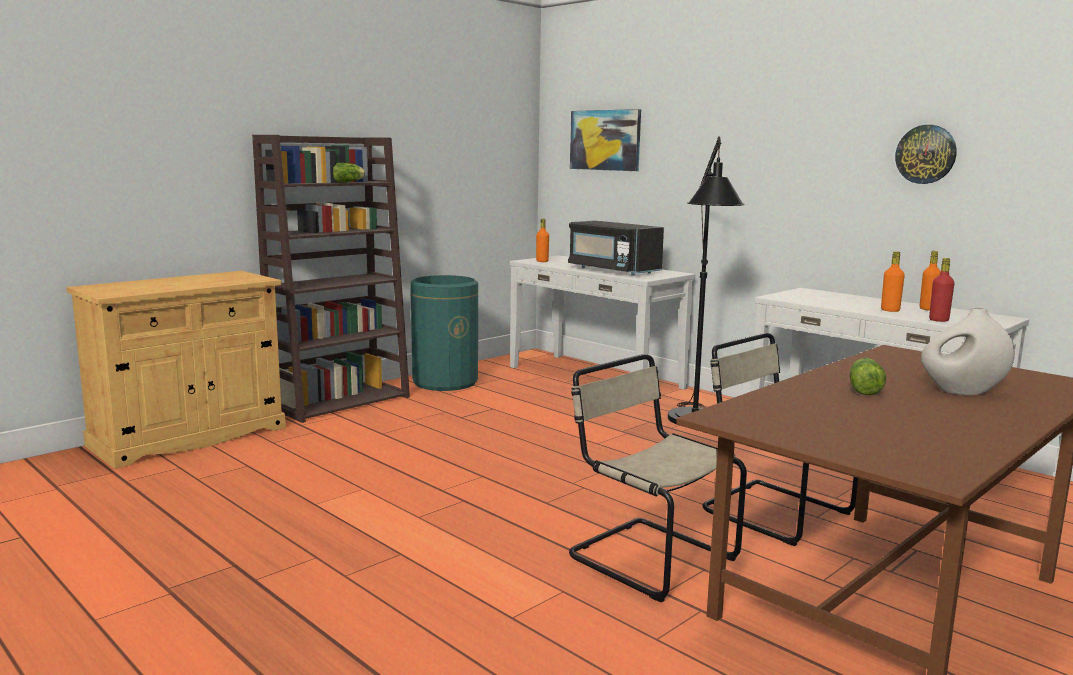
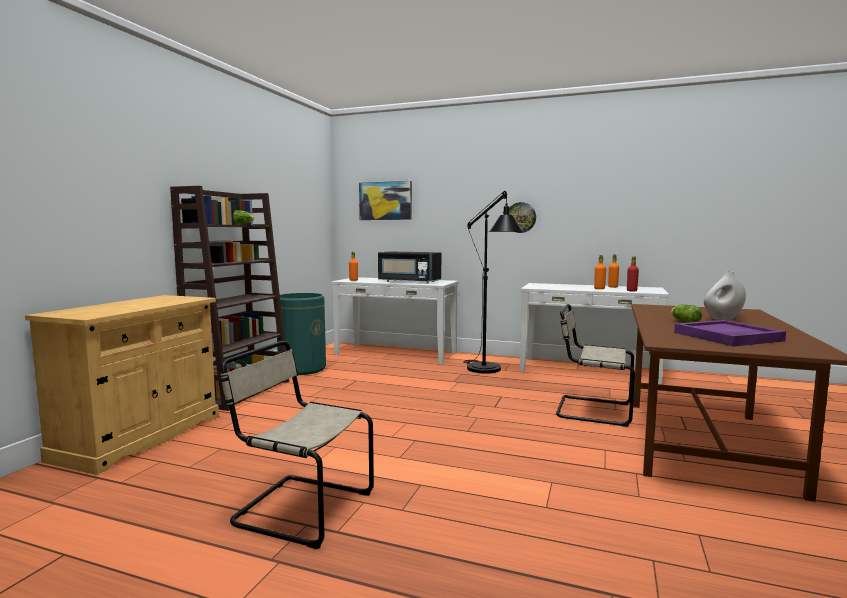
camera: 25 degrees left, 5 degrees down
beige chair [569,354,747,602] -> beige chair moved to [220,341,374,549]
wall clock [895,125,957,184] -> wall clock moved to [509,202,536,233]
none -> purple tray [674,320,786,347]

